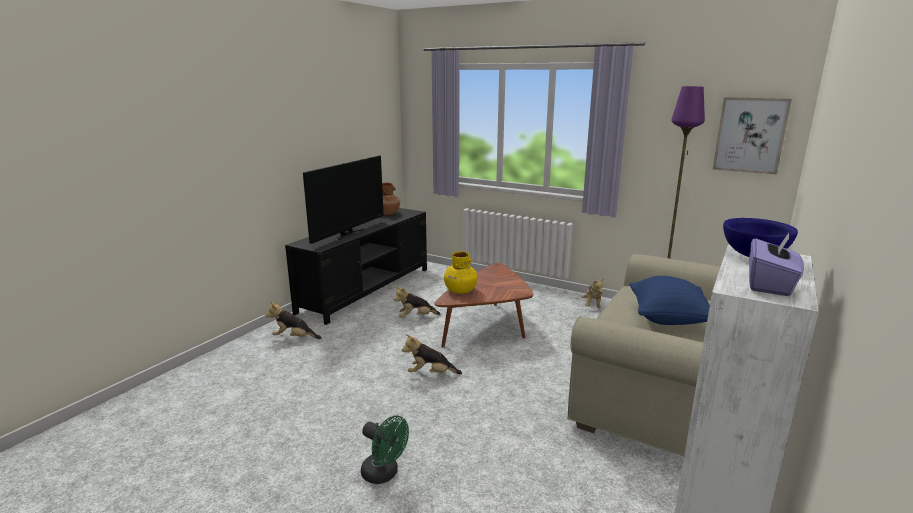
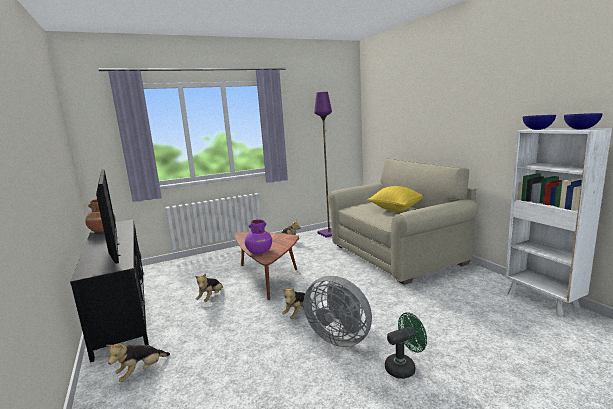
camera: 55 degrees left, 5 degrees down
yellow vase [444,251,478,294] -> purple vase [245,219,272,254]
blue pillow [629,276,710,325] -> yellow pillow [367,186,423,212]
picture [713,97,792,175] -> none
purple tissue box [749,233,804,296] -> blue bowl [564,113,603,130]
none -> grey fan [303,276,372,347]

